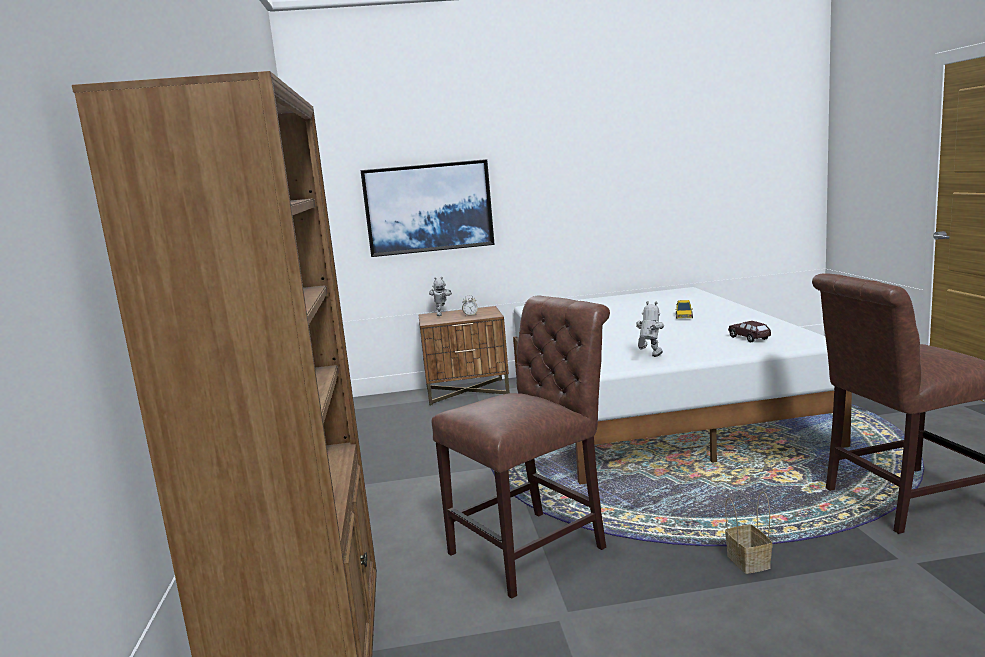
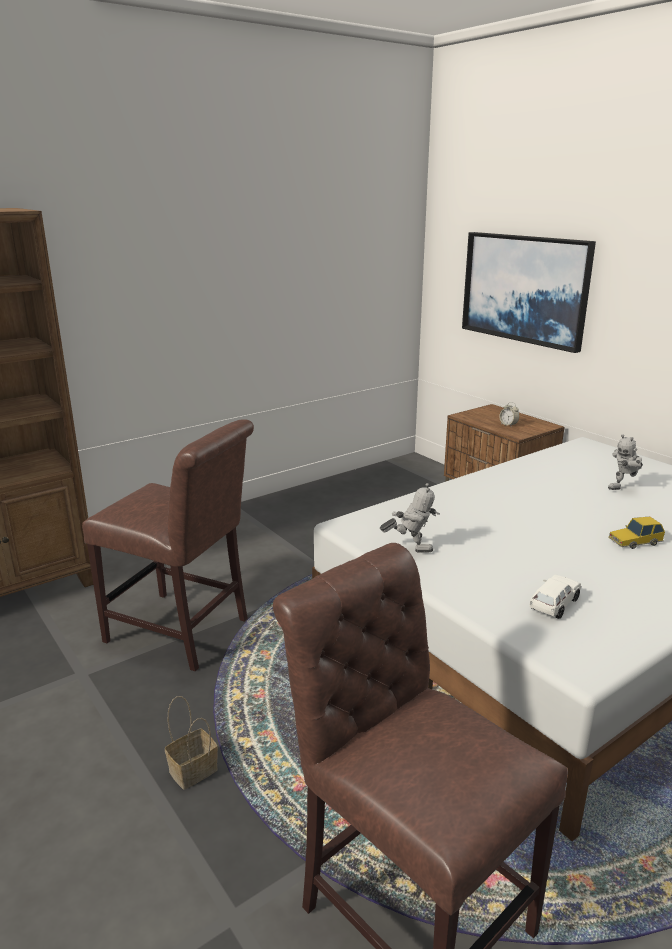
camera: 60 degrees right, 10 degrees up
toy robot [429,277,452,316] -> toy robot moved to [608,434,643,490]
brown toy car [728,321,771,342] -> white toy car [530,574,581,619]

